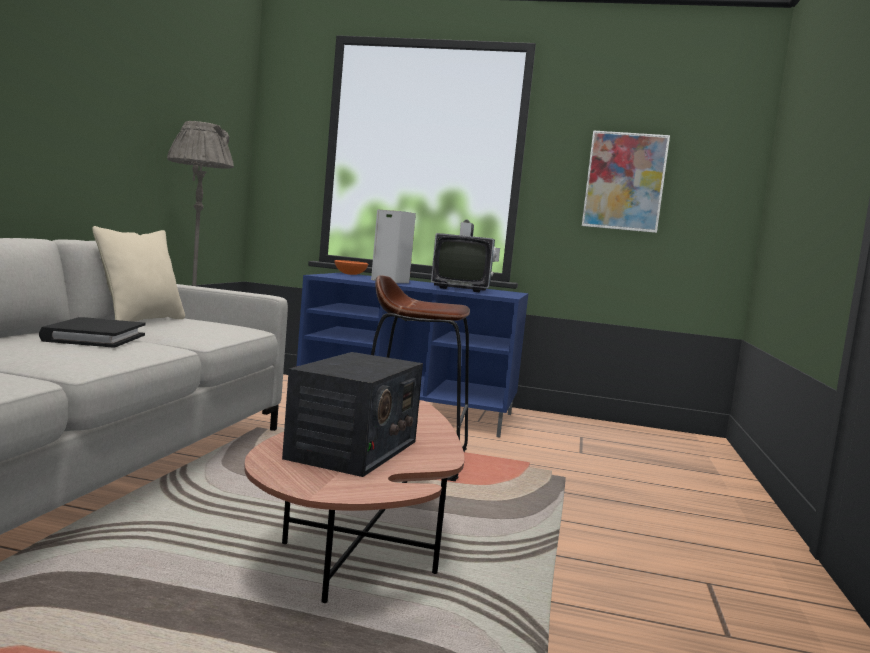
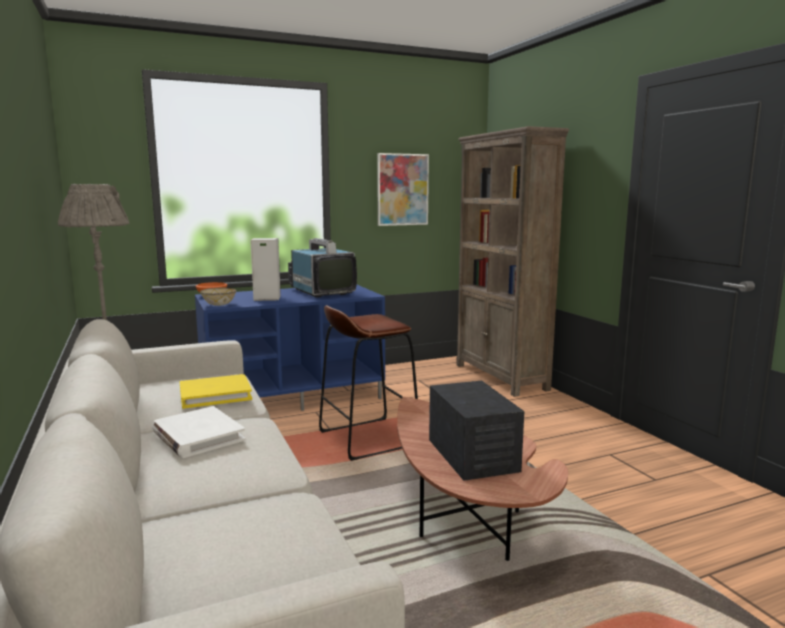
camera: 35 degrees left, 5 degrees up
black book [39,317,146,348] -> white book [152,406,246,458]
beige pillow [92,226,185,322] -> none
none -> yellow book [180,374,252,409]
none -> bowl [200,287,236,306]
none -> brown bookcase [456,126,569,397]

